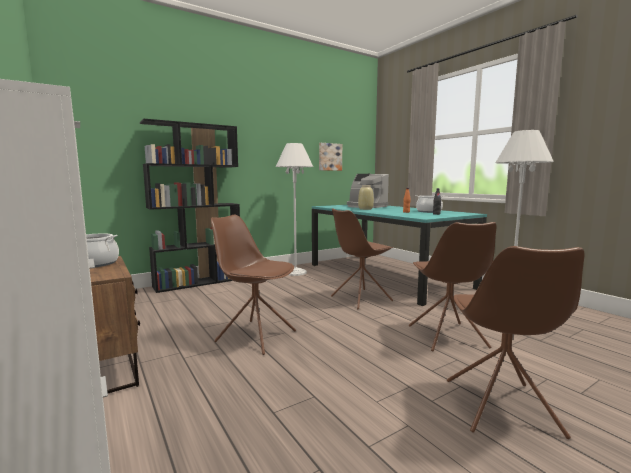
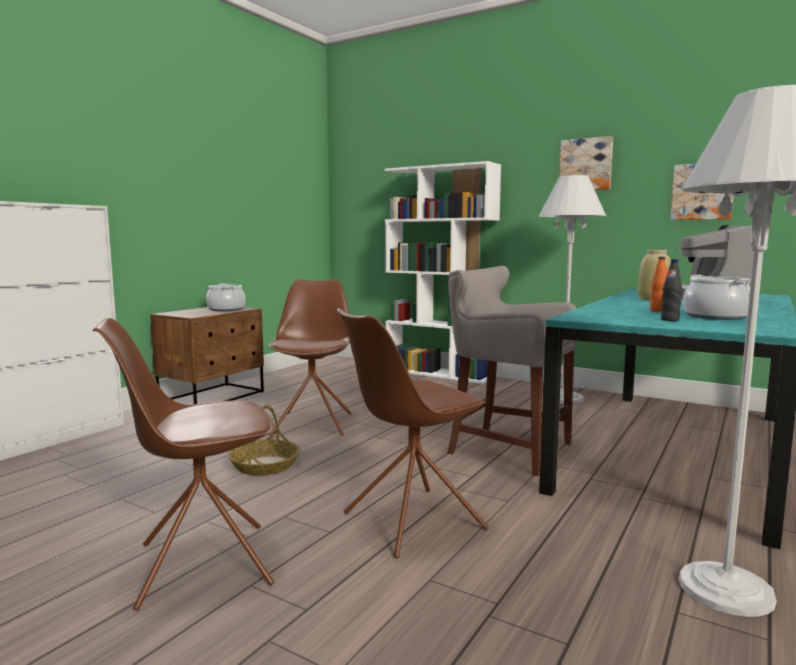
camera: 65 degrees right, 0 degrees up
black bookcase [140,118,240,293] -> white bookcase [385,161,501,384]
brown chair [331,208,393,310] -> grey stool [447,266,577,476]
none -> basket [228,405,300,475]
none -> picture [559,136,613,190]

